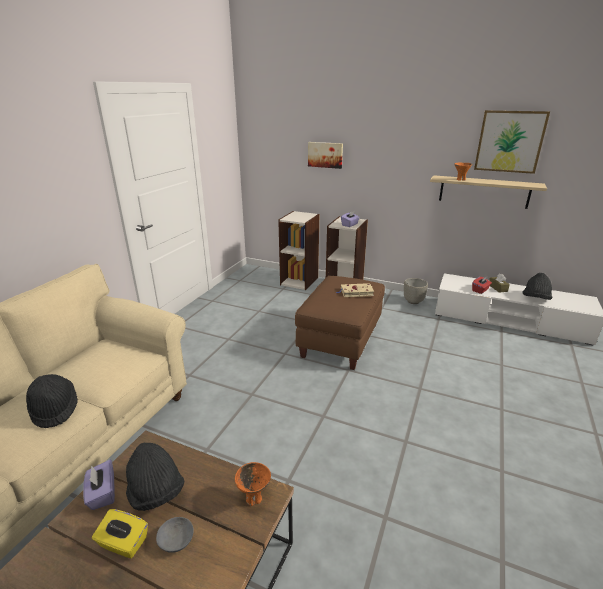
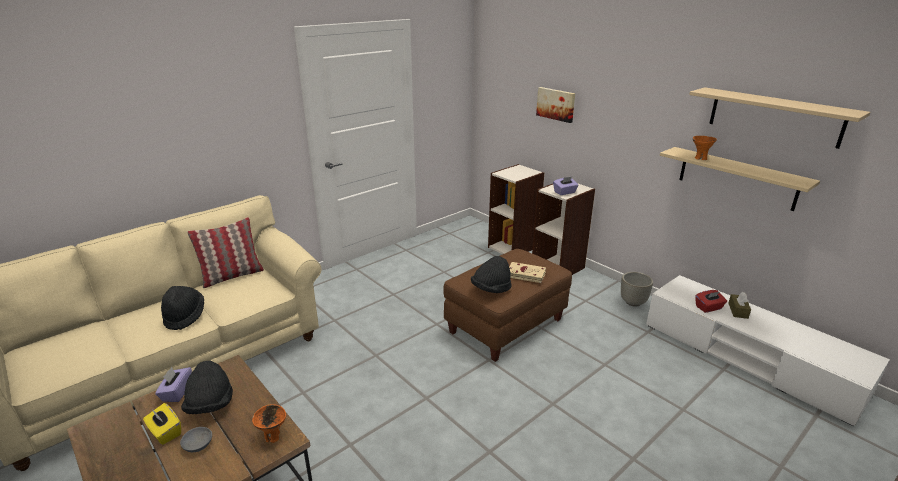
camera: 25 degrees right, 0 degrees up
picture [474,110,550,174] -> beige shelf [689,87,871,149]
black hat [522,273,552,300] -> black hat moved to [471,256,512,293]
none -> pillow [187,217,264,288]

